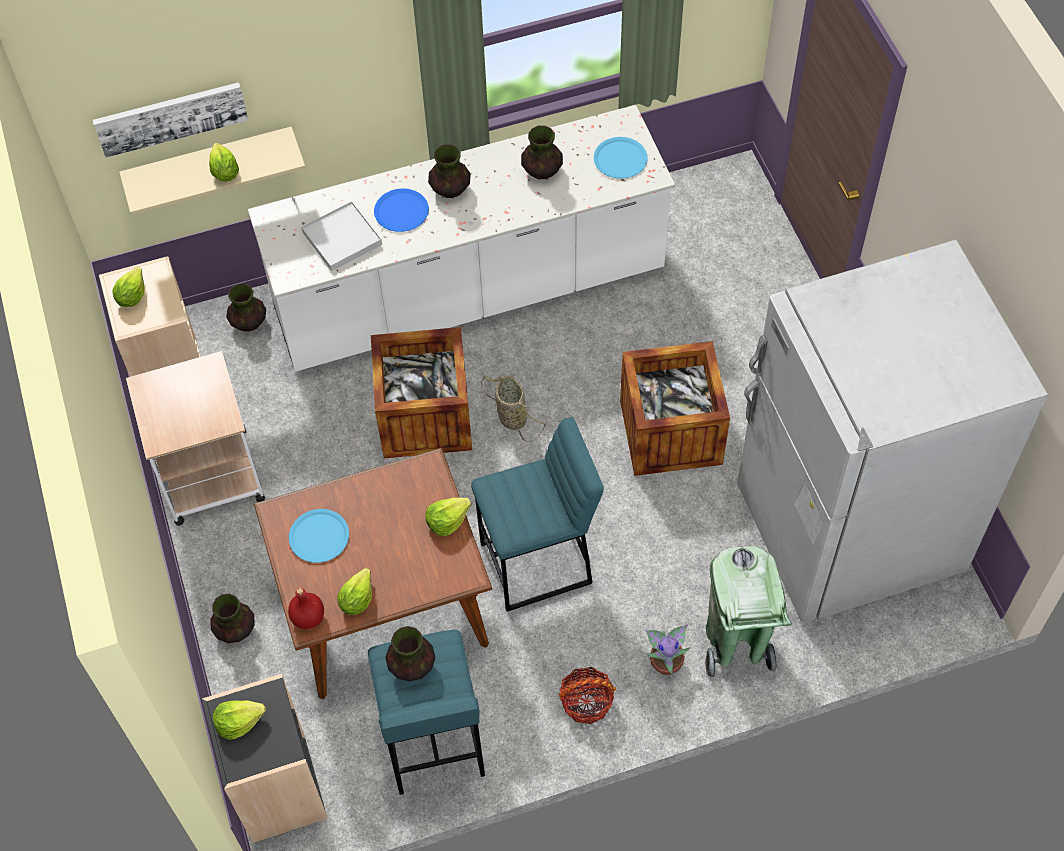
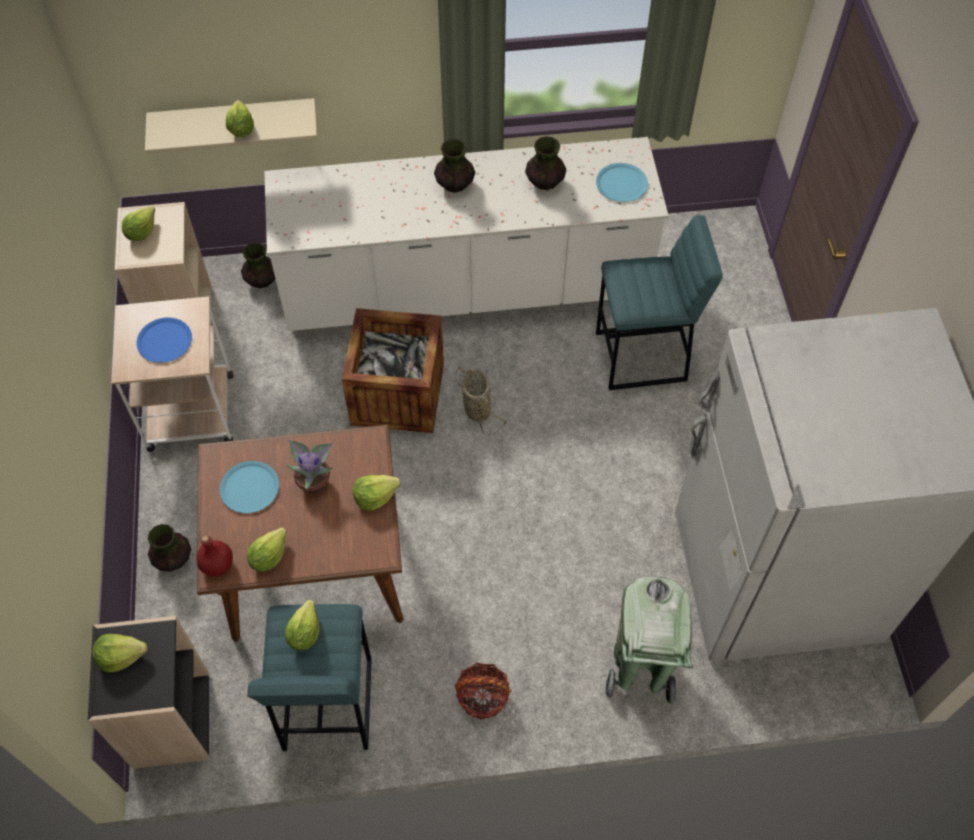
camera: 10 degrees right, 0 degrees up
picture [93,82,248,158] -> none
white tray [301,201,382,271] -> none
blue plate [374,188,429,232] -> blue plate moved to [136,317,192,363]
vase [385,626,435,682] -> lettuce [285,600,319,651]
turquoise stool [471,417,604,612] -> turquoise stool moved to [596,215,723,390]
crate [620,341,730,476] -> none
potted plant [645,624,690,675] -> potted plant moved to [287,440,333,493]

